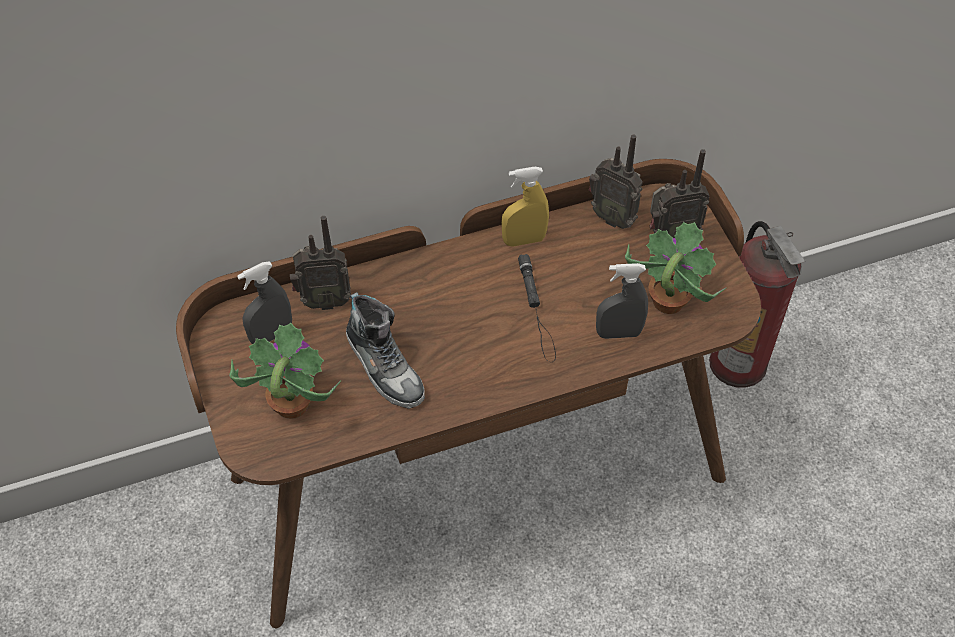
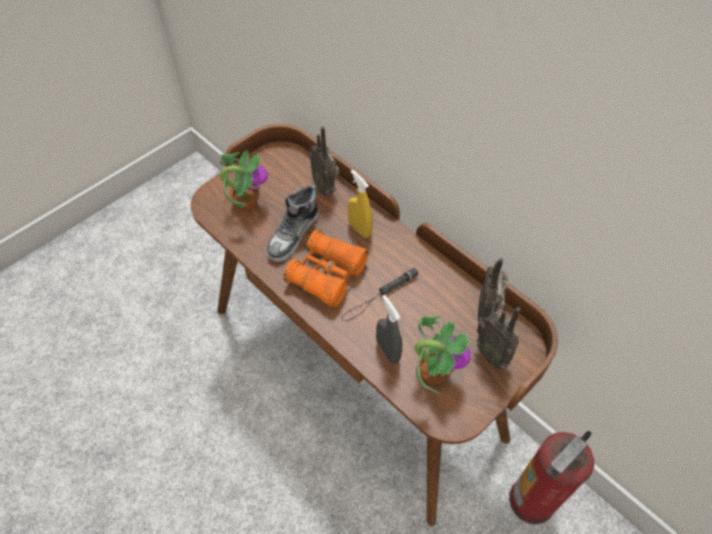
camera: 65 degrees right, 0 degrees up
grey spray bottle [237,261,292,344] -> none
yellow spray bottle [501,167,549,247] -> yellow spray bottle moved to [348,170,373,238]
none -> orange binoculars [283,229,368,307]

